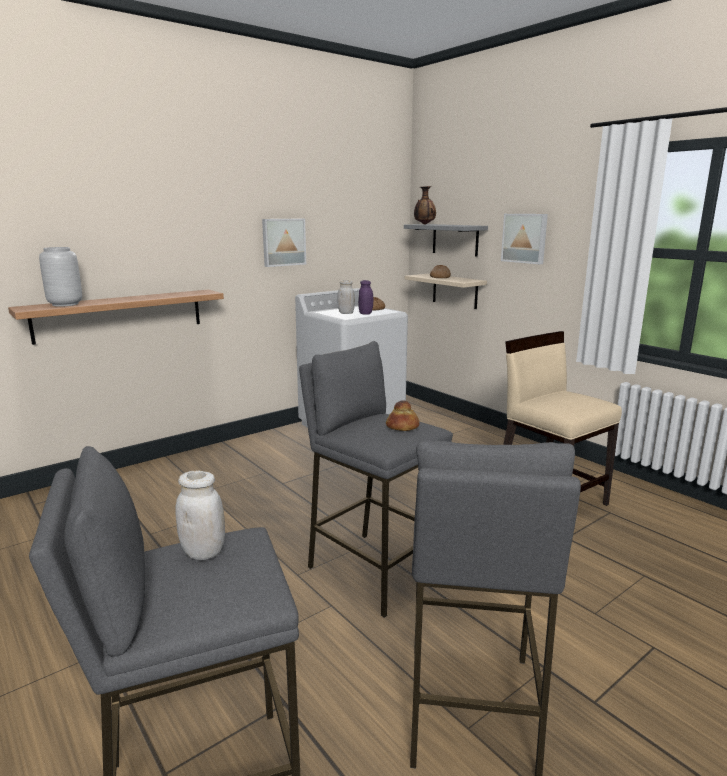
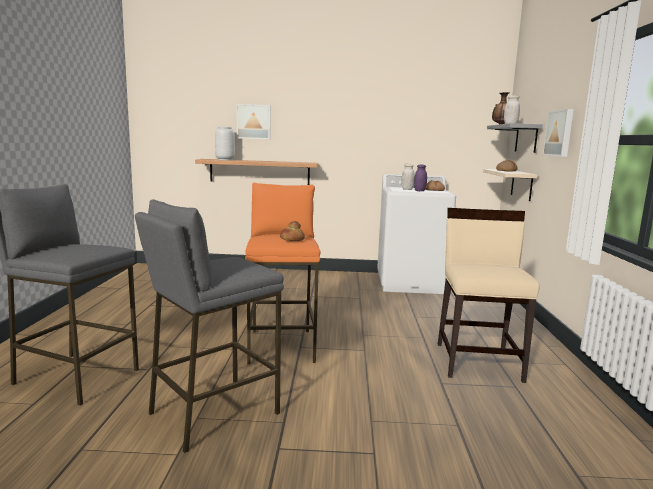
camera: 40 degrees right, 5 degrees down
white jar [175,471,225,560] -> white jar moved to [504,96,520,124]
picture [262,218,306,267] -> picture moved to [236,104,271,139]
grey stool [299,341,453,618] -> orange stool [245,183,321,365]

